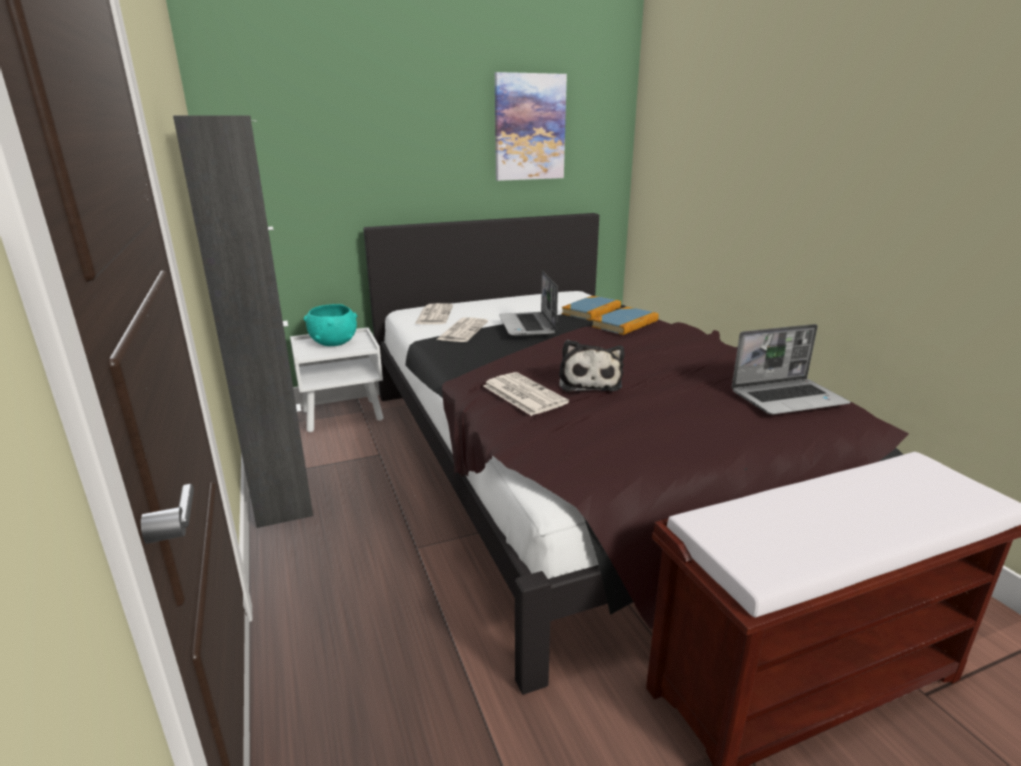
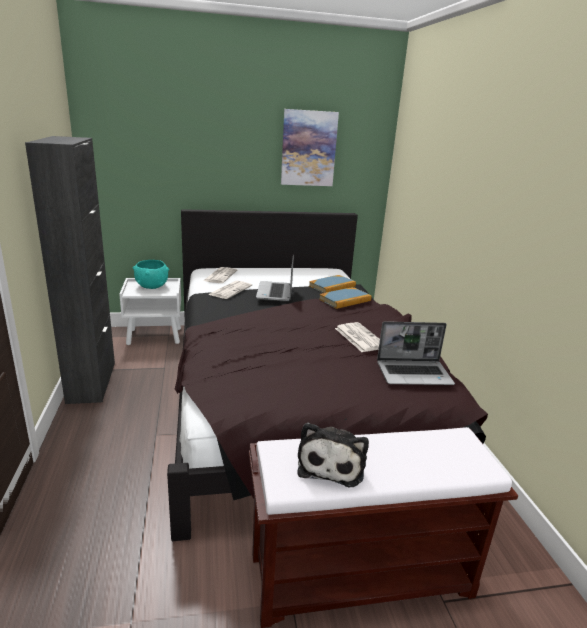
camera: 10 degrees right, 0 degrees up
newspaper [483,372,569,416] -> newspaper moved to [335,322,380,352]
plush toy [559,340,624,392] -> plush toy moved to [297,423,369,488]

